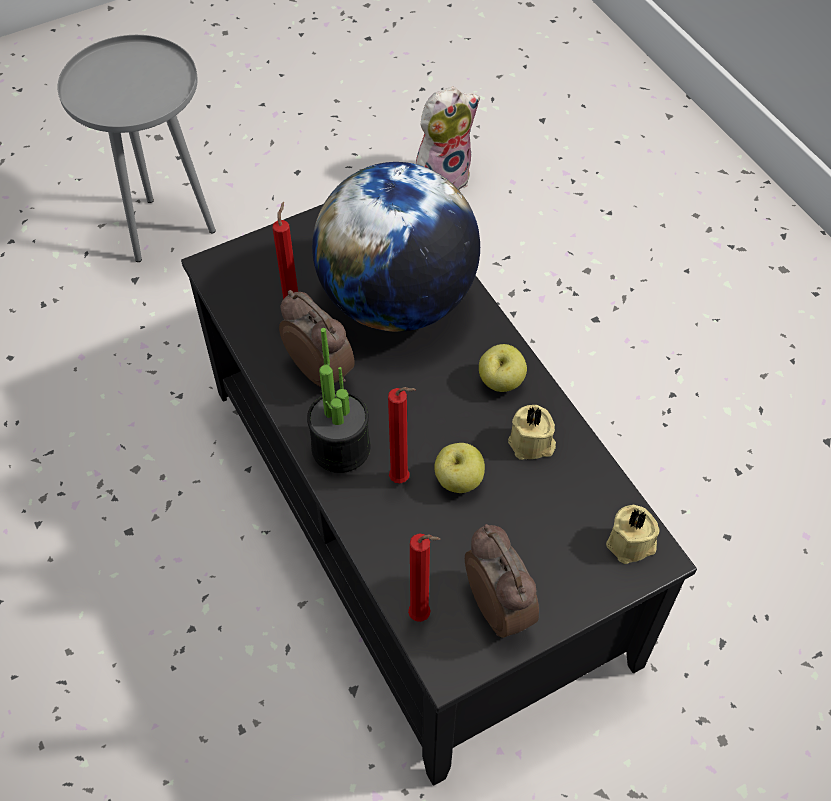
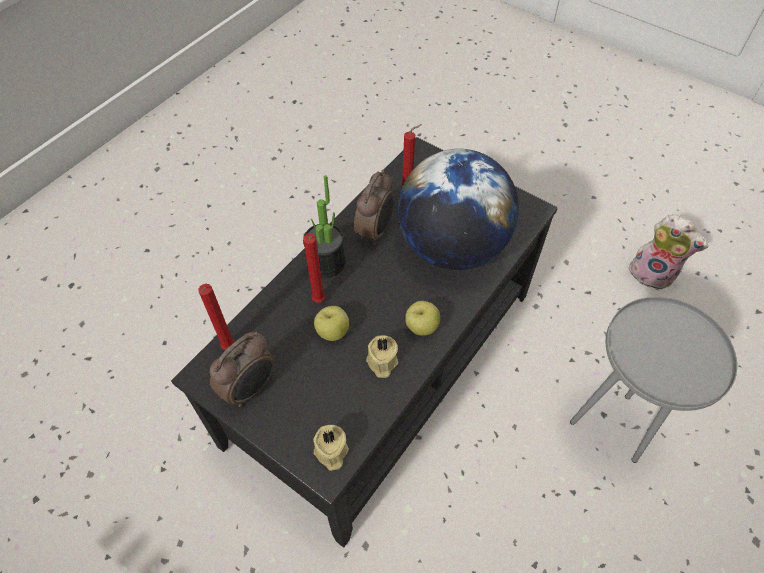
camera: 65 degrees right, 0 degrees up
grey side table [57,35,216,262] -> grey side table moved to [570,297,737,463]

